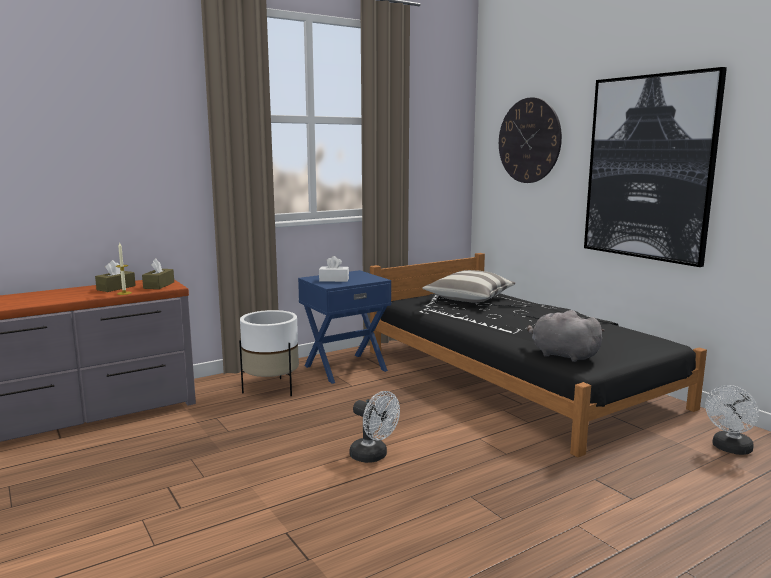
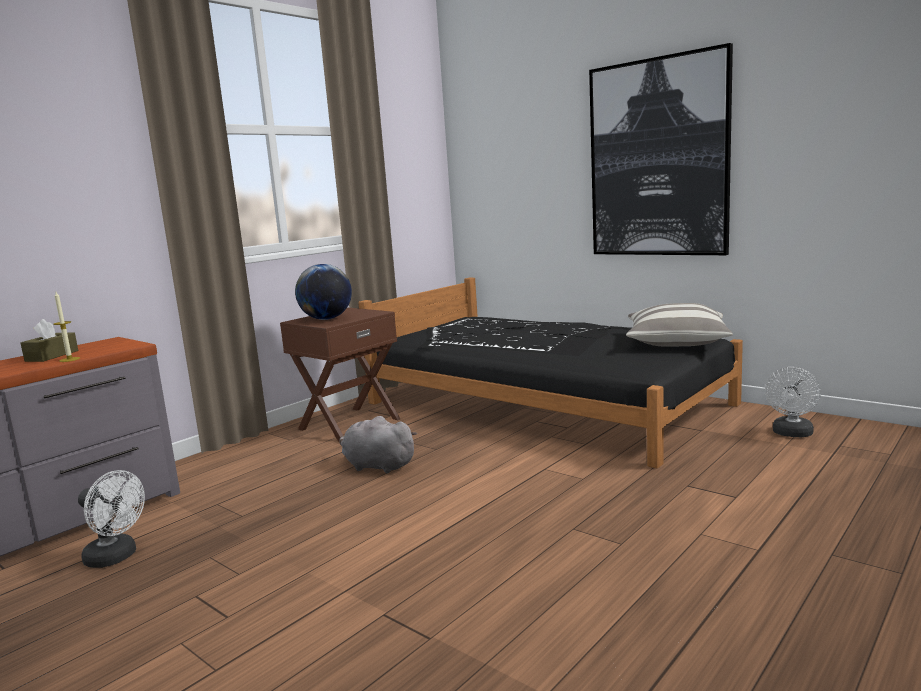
camera: 15 degrees left, 0 degrees up
brown tissue box [142,258,174,289] -> none
white planter [239,310,299,396] -> none
blue nightstand [298,270,391,384] -> brown nightstand [280,308,400,442]
white tissue box [319,256,349,282] -> globe [295,264,352,320]
white fan [349,391,400,463] -> white fan moved to [78,470,145,568]
pillow [422,270,515,302] -> pillow moved to [626,303,733,347]
wall clock [499,97,562,183] -> none
grey plush toy [527,310,605,362] -> grey plush toy moved to [340,416,417,474]

